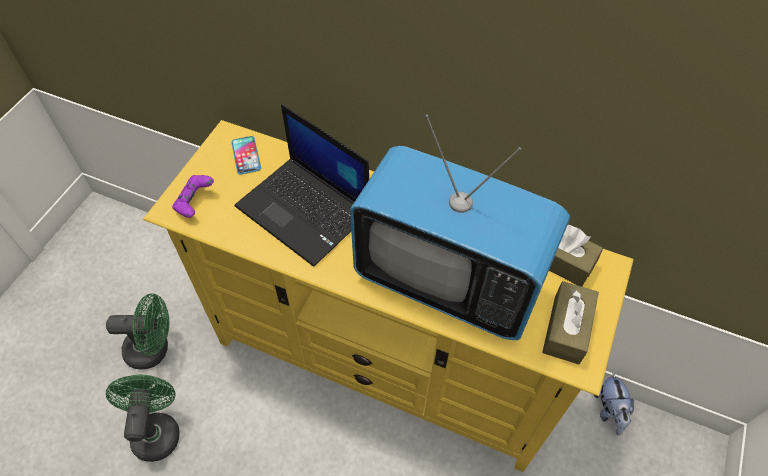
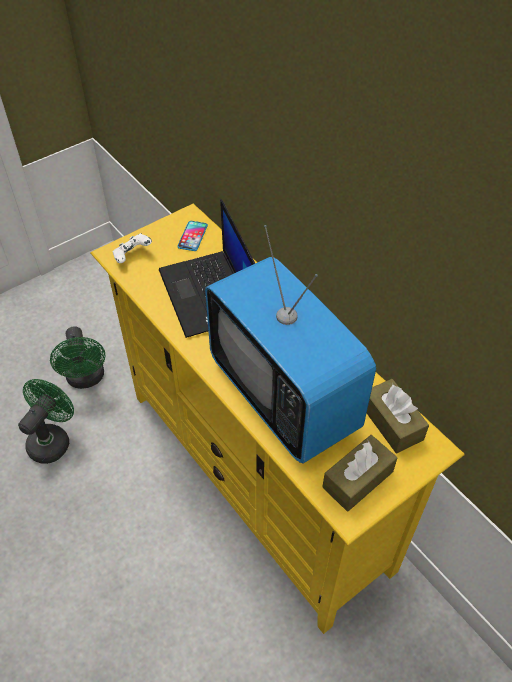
camera: 30 degrees right, 5 degrees down
green fan [106,293,169,370] -> green fan turned 45 degrees clockwise [50,326,105,389]
purple game controller [172,175,214,218] -> white game controller [112,233,152,263]
plush toy [594,373,634,436] -> none

